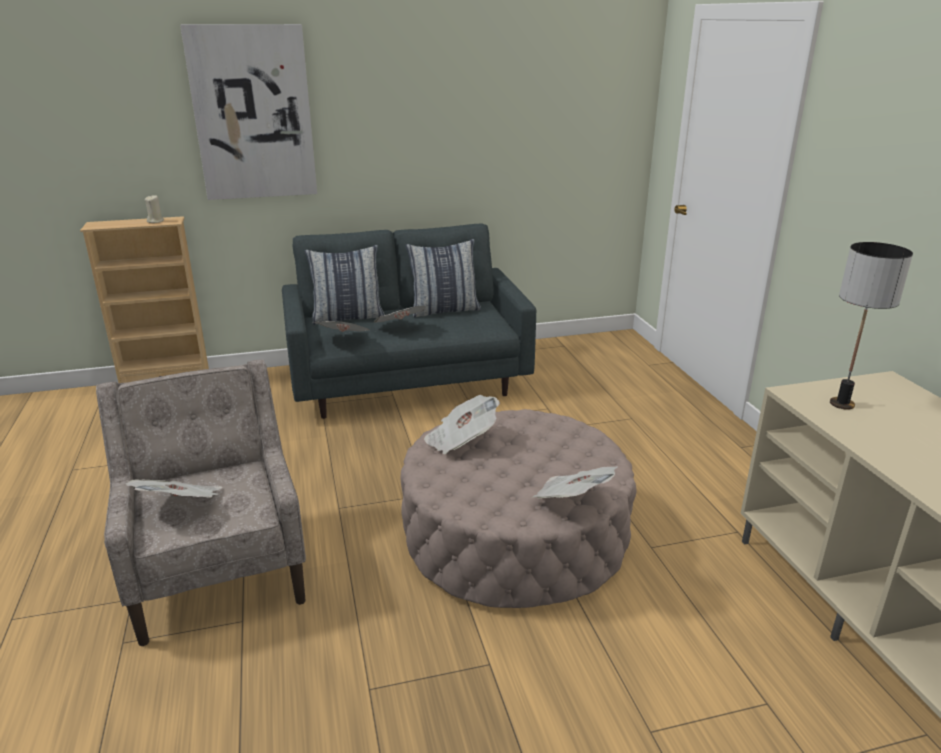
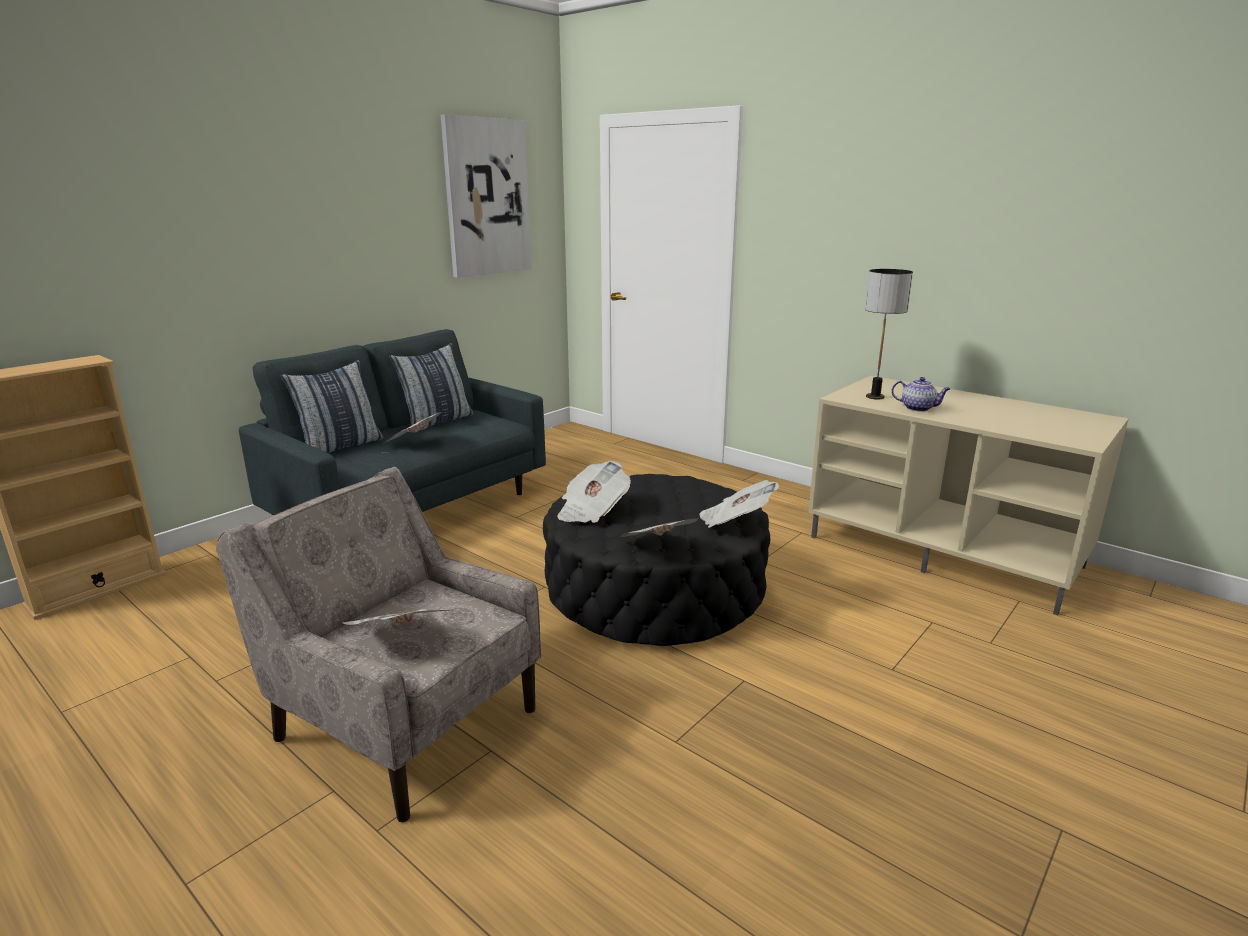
camera: 35 degrees left, 5 degrees down
beige candle [145,195,164,223] -> none
picture [180,24,317,200] -> picture moved to [441,114,532,278]
newspaper [313,321,369,332] -> newspaper moved to [620,518,698,537]
beige ottoman [401,409,637,608] -> black ottoman [543,474,770,646]
none -> teapot [891,377,950,412]

